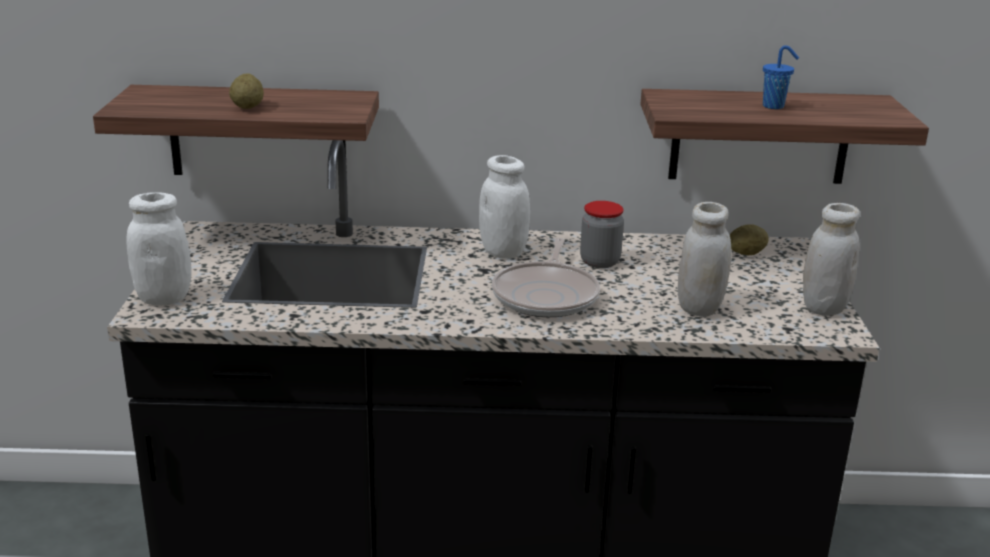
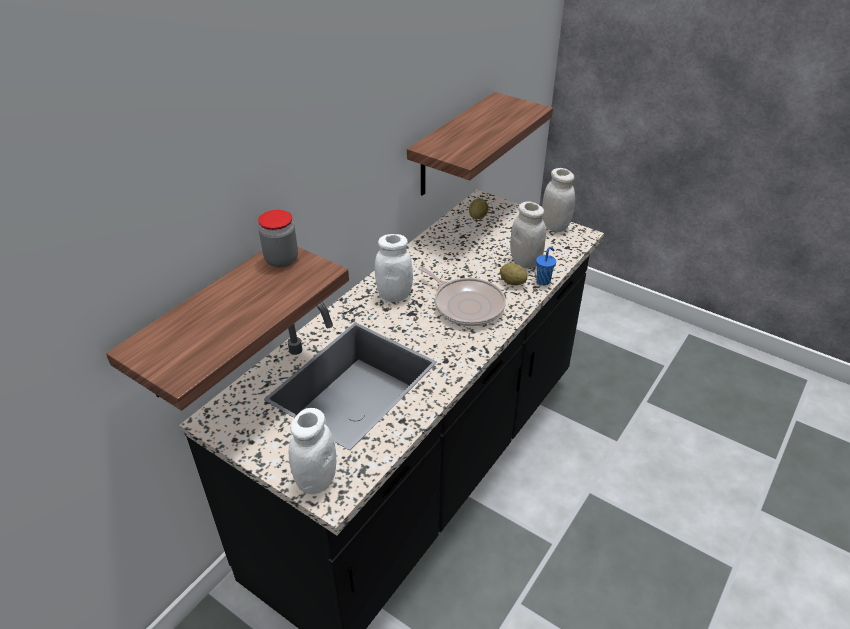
camera: 55 degrees left, 15 degrees up
potato [229,73,264,109] -> potato moved to [500,263,528,285]
jar [580,201,624,268] -> jar moved to [258,210,298,267]
blue cup [763,45,799,109] -> blue cup moved to [536,247,556,285]

